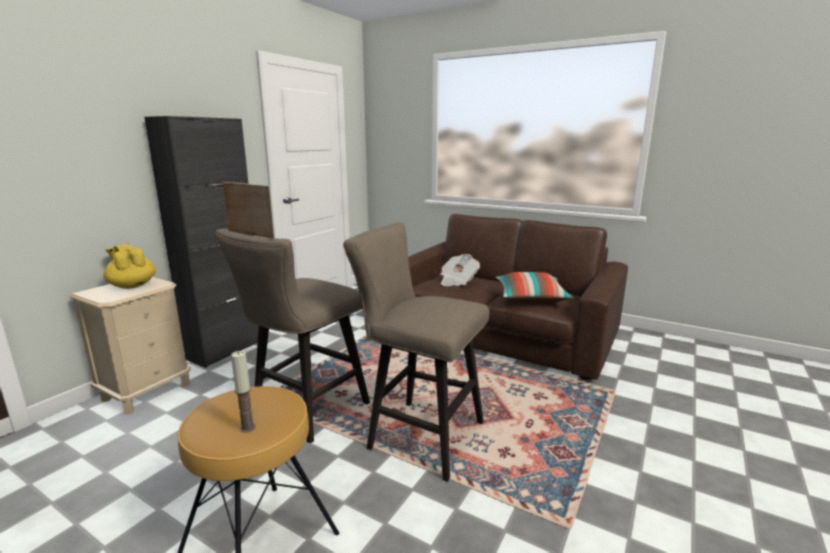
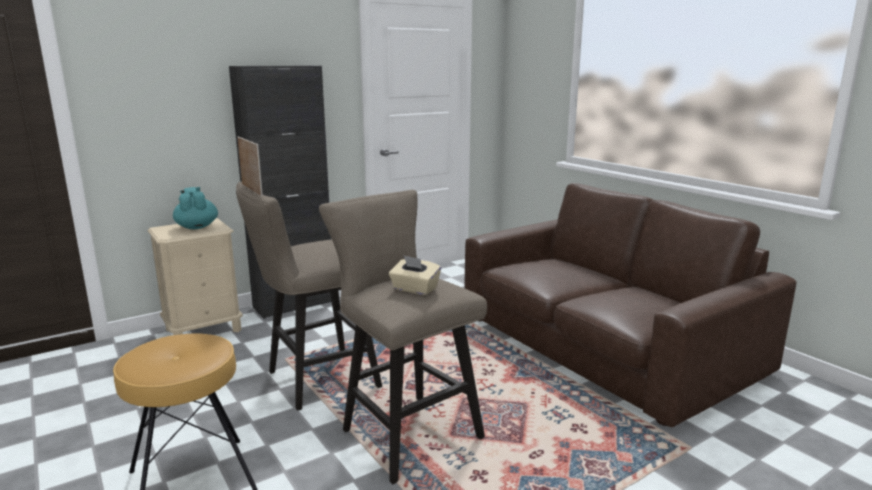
camera: 25 degrees right, 0 degrees up
yellow teapot [103,244,156,289] -> turquoise teapot [173,187,218,229]
candle [231,351,255,432] -> none
newspaper [440,254,480,286] -> none
pillow [496,272,574,302] -> none
none -> beige tissue box [389,256,441,295]

